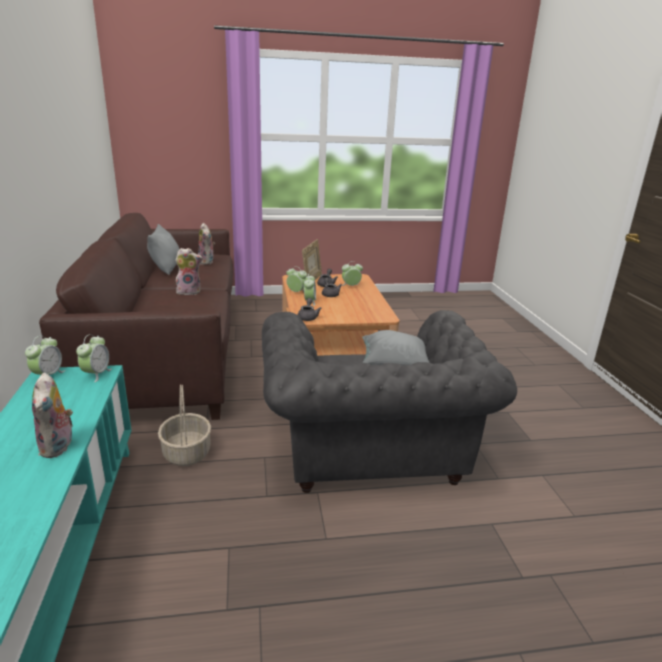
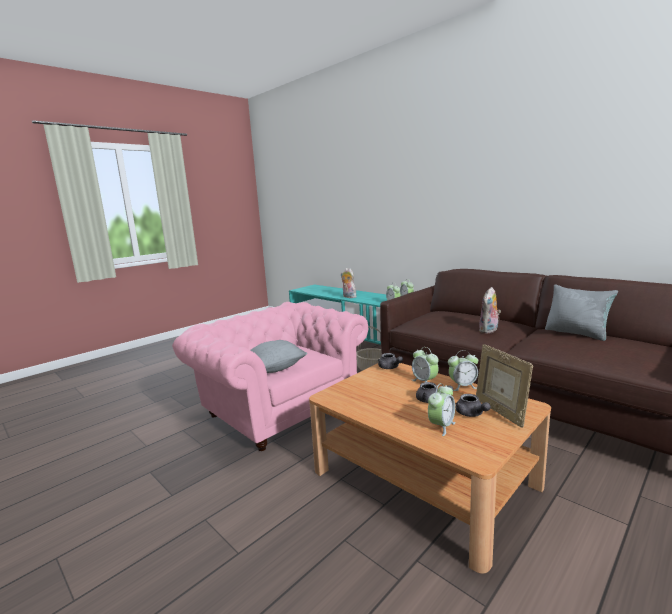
camera: 145 degrees right, 10 degrees down
plush toy [198,223,215,265] -> none
grey armchair [262,310,517,493] -> pink armchair [172,302,368,451]

